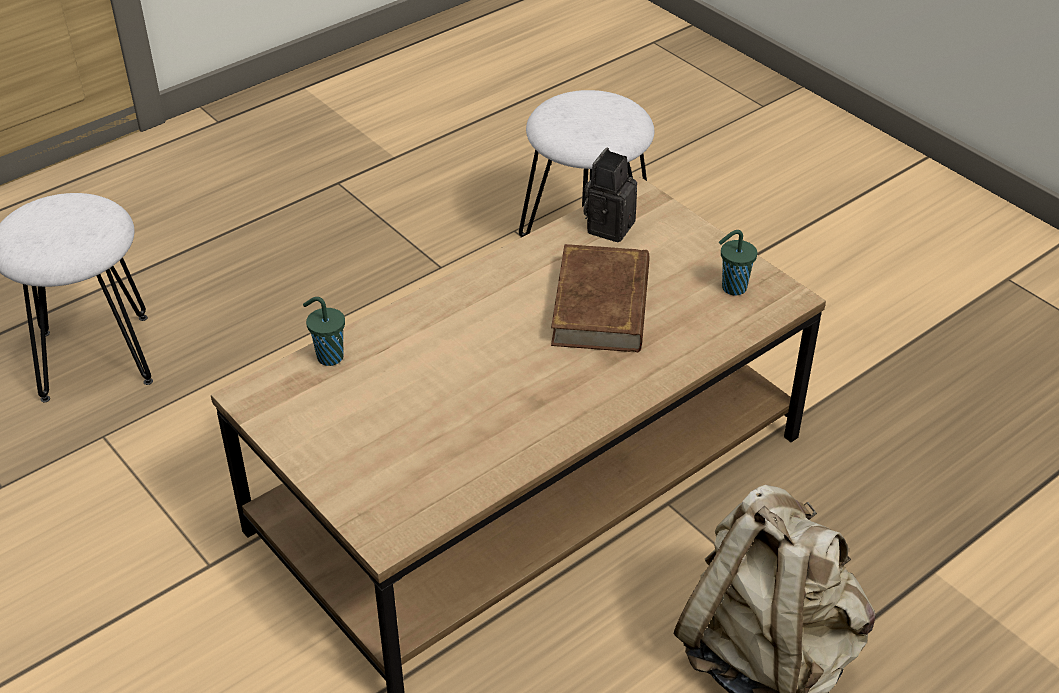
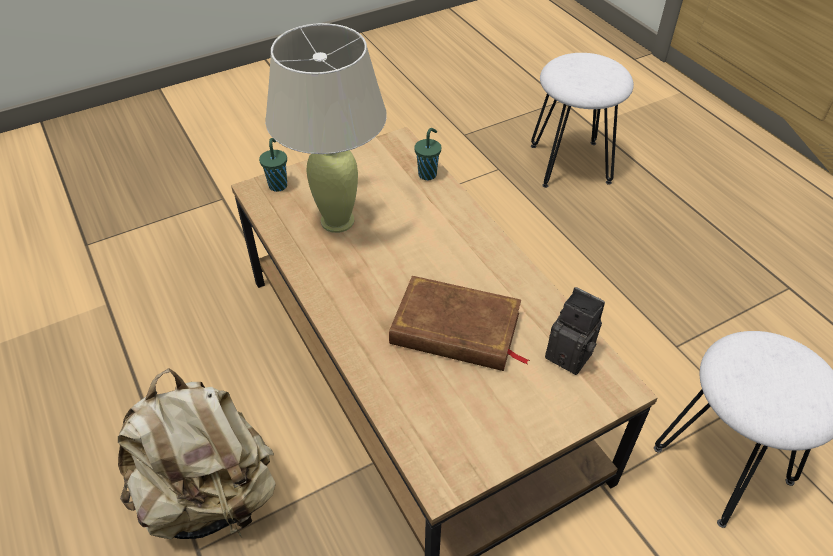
camera: 100 degrees right, 5 degrees up
green cup [719,230,757,296] -> green cup moved to [259,138,287,192]
none -> beige table lamp [265,23,387,233]

